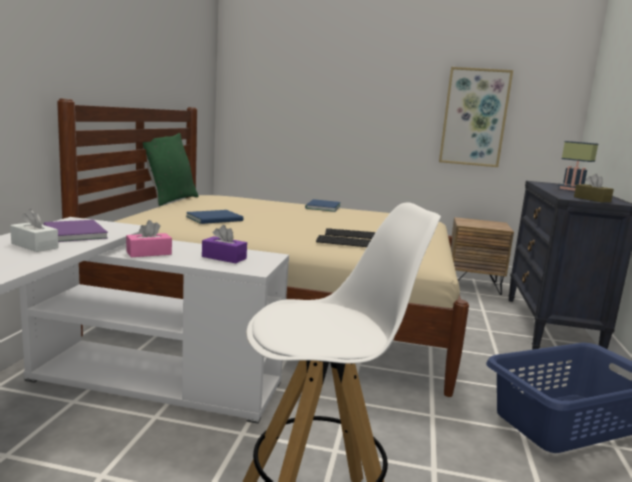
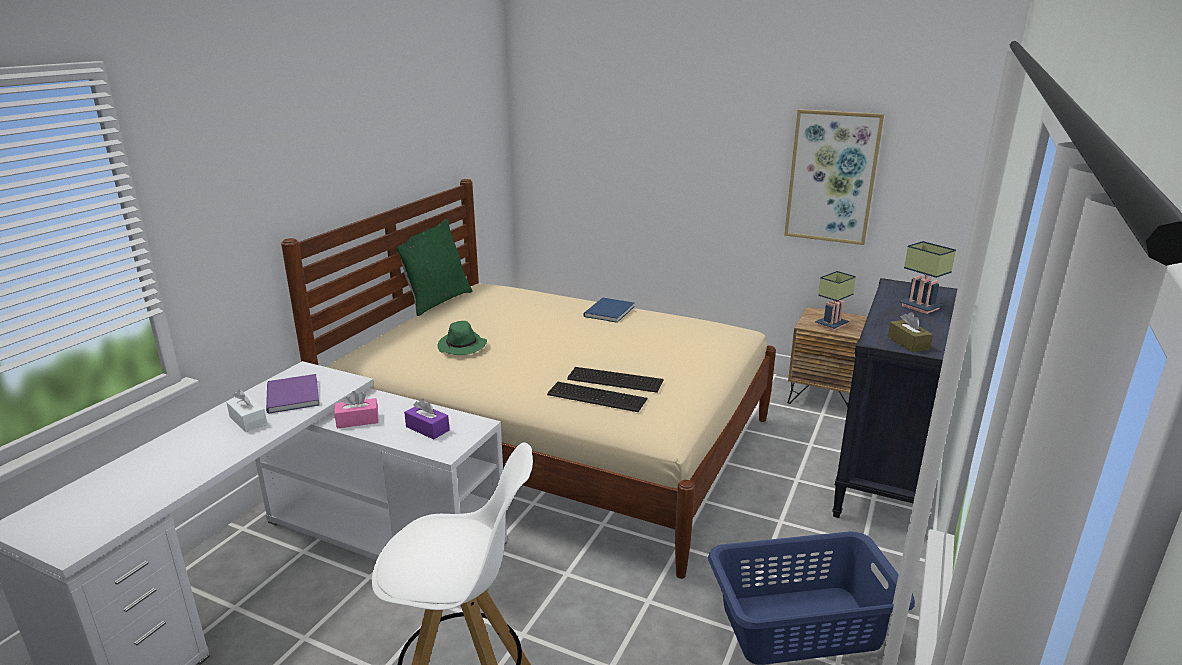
camera: 15 degrees right, 10 degrees up
blue book [186,210,243,224] -> green hat [438,321,487,355]
none -> table lamp [815,271,856,331]

